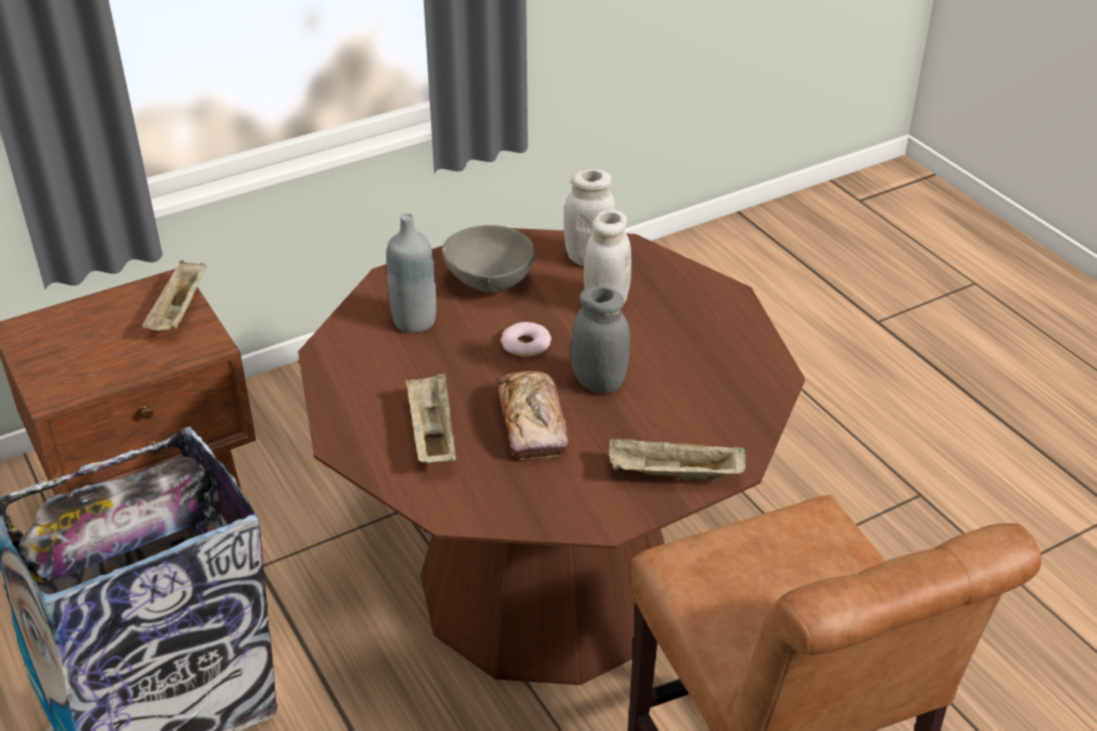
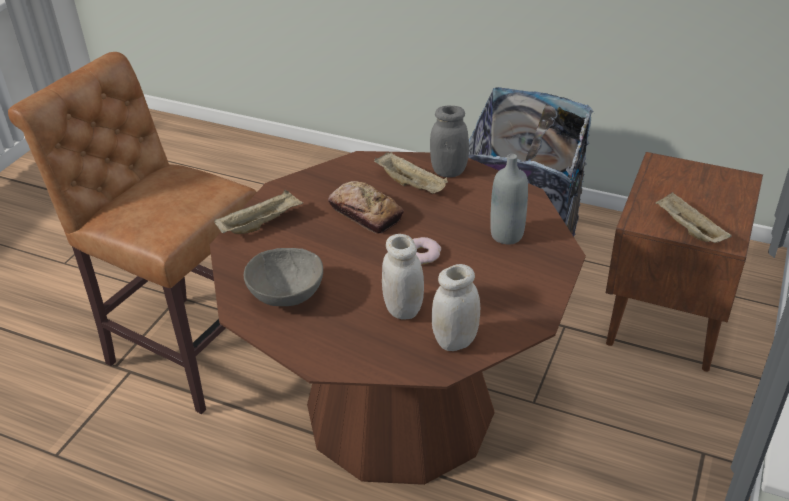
camera: 145 degrees right, 0 degrees up
grey bowl [442,225,535,292] -> grey bowl moved to [244,248,323,306]
grey jar [571,285,630,394] -> grey jar moved to [430,106,469,177]

